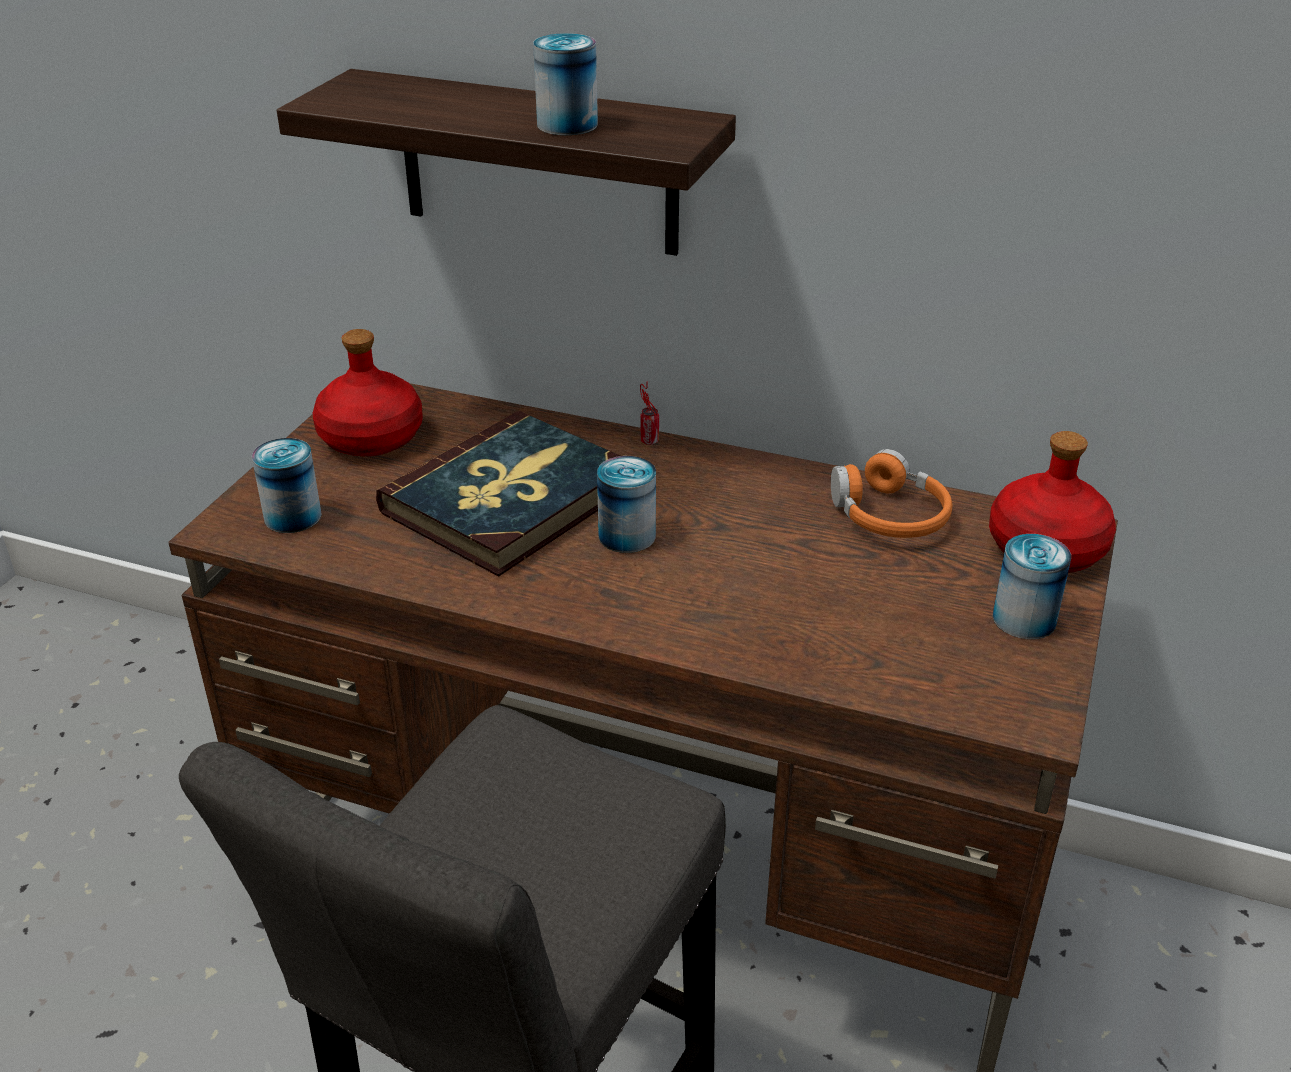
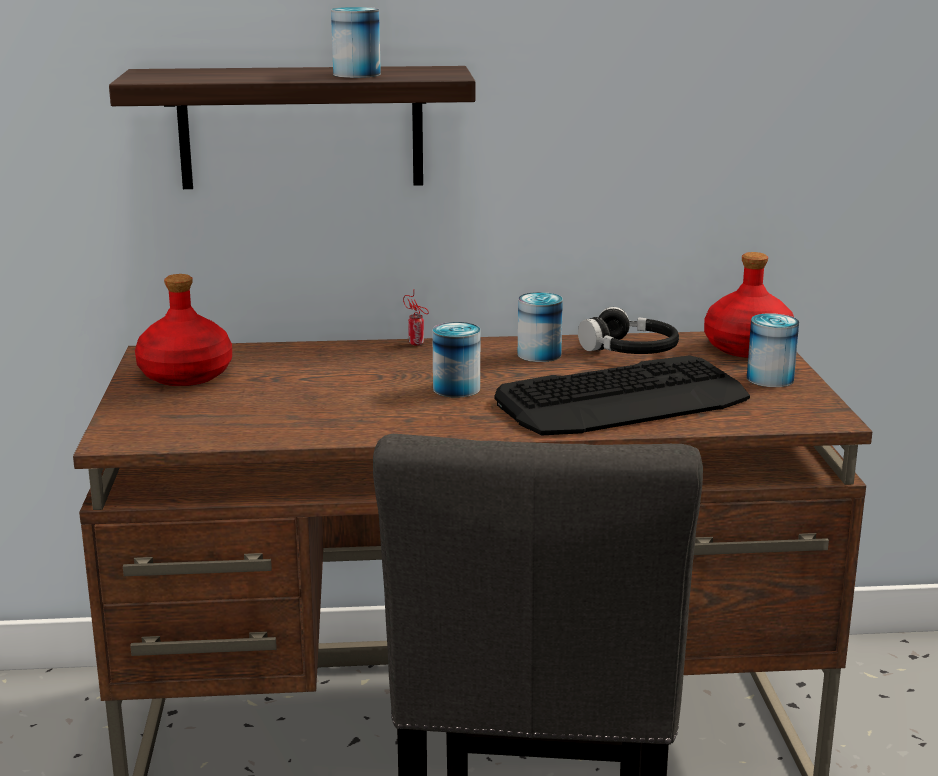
camera: 25 degrees left, 15 degrees down
can [252,438,322,533] -> can moved to [518,292,563,362]
book [376,411,620,577] -> none
orange headphones [831,449,952,538] -> black headphones [578,307,679,354]
none -> keyboard [494,355,750,435]

